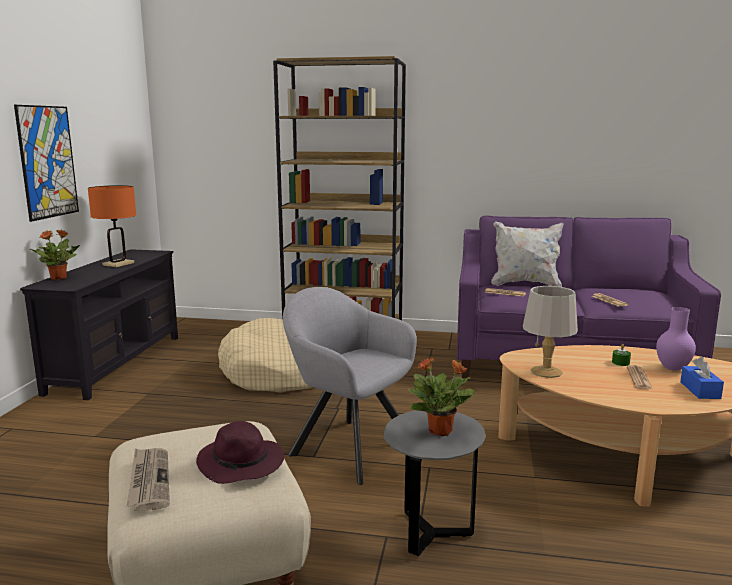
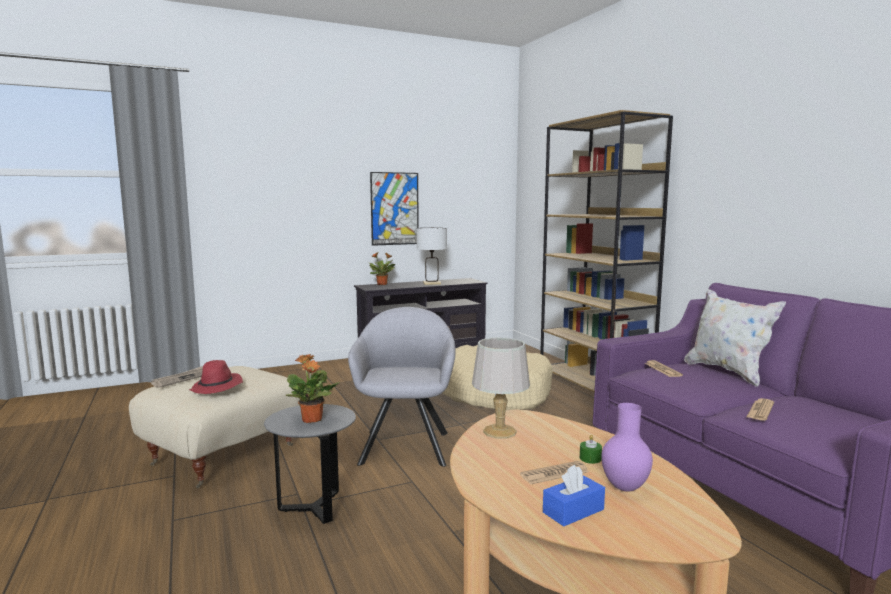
camera: 55 degrees right, 5 degrees down
orange table lamp [88,185,136,267] -> white table lamp [416,228,447,285]
purple hat [196,421,284,484] -> red hat [189,360,243,394]

